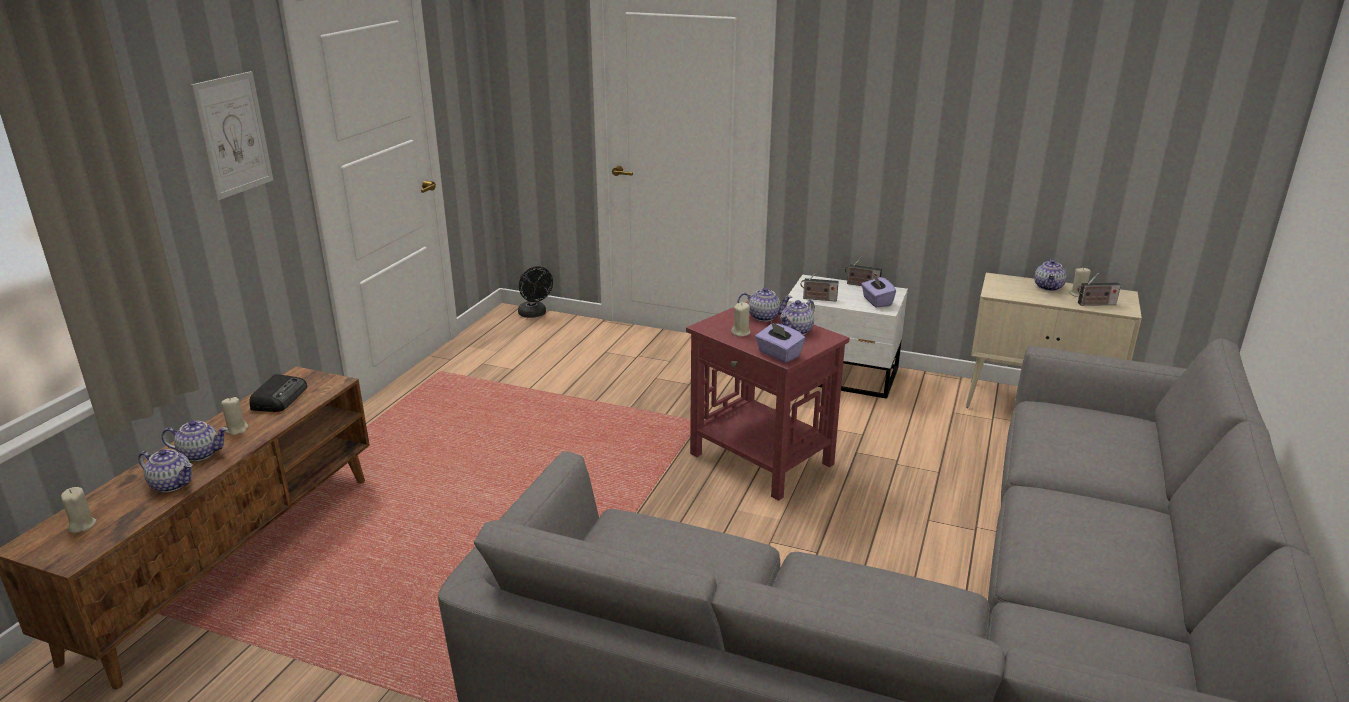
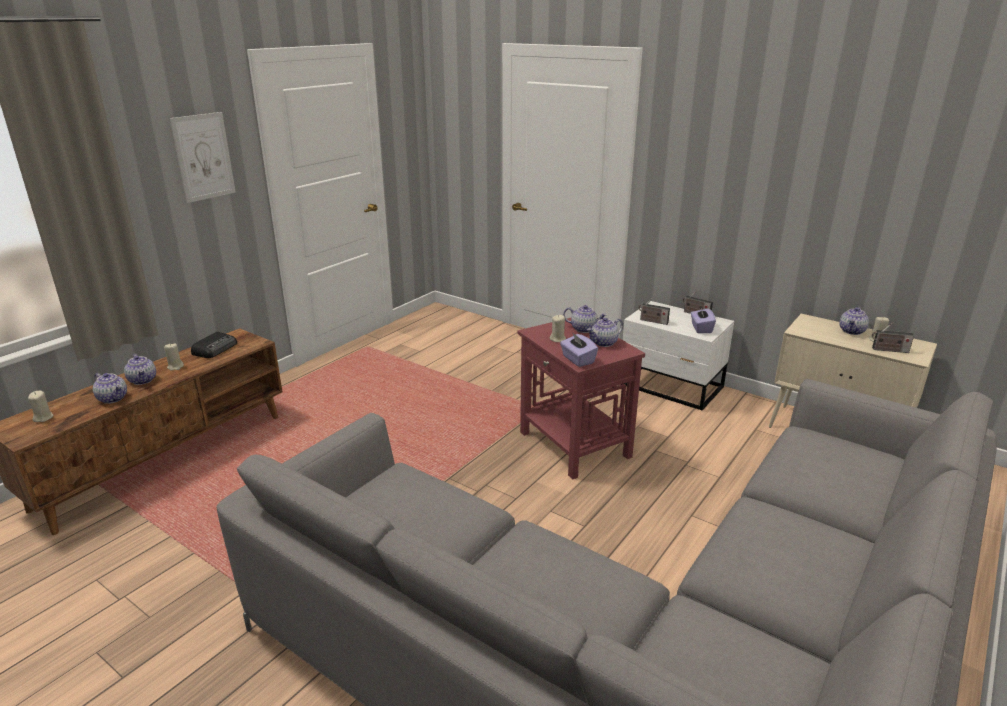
camera: 15 degrees right, 0 degrees up
teapot [161,420,228,461] -> teapot turned 45 degrees clockwise [124,354,156,385]
black fan [518,266,553,318] -> none

